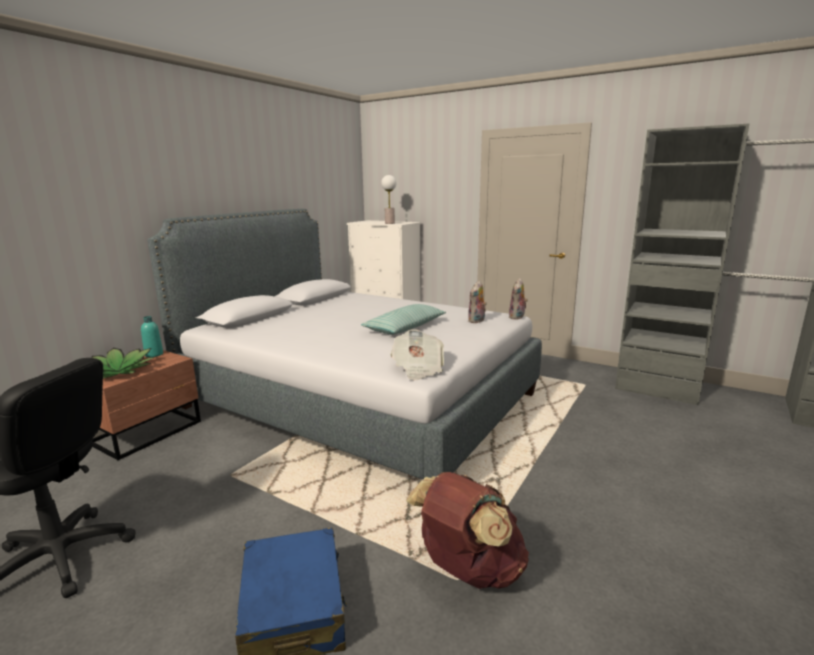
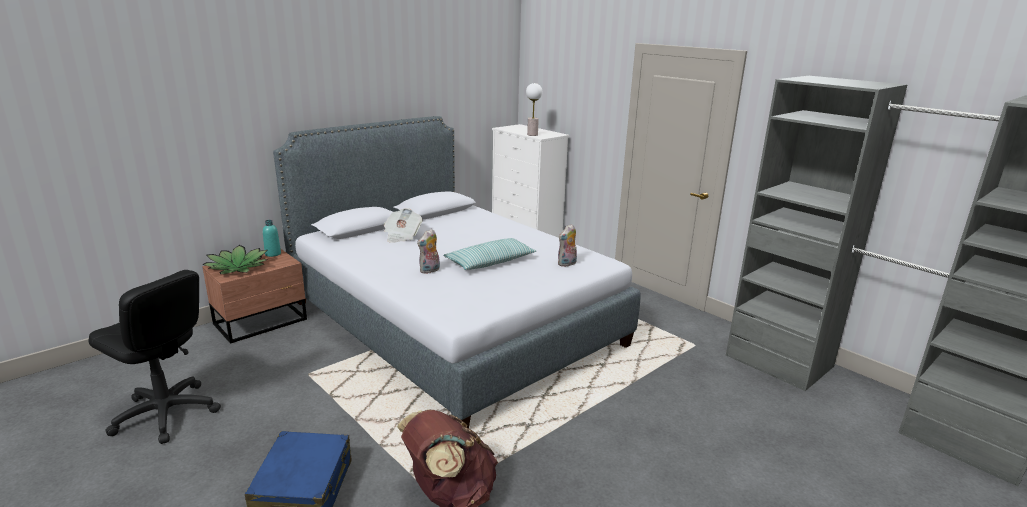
camera: 15 degrees right, 5 degrees up
newspaper [390,329,444,380] -> newspaper moved to [384,208,423,243]
plush toy [509,278,528,320] -> plush toy moved to [417,229,440,274]

